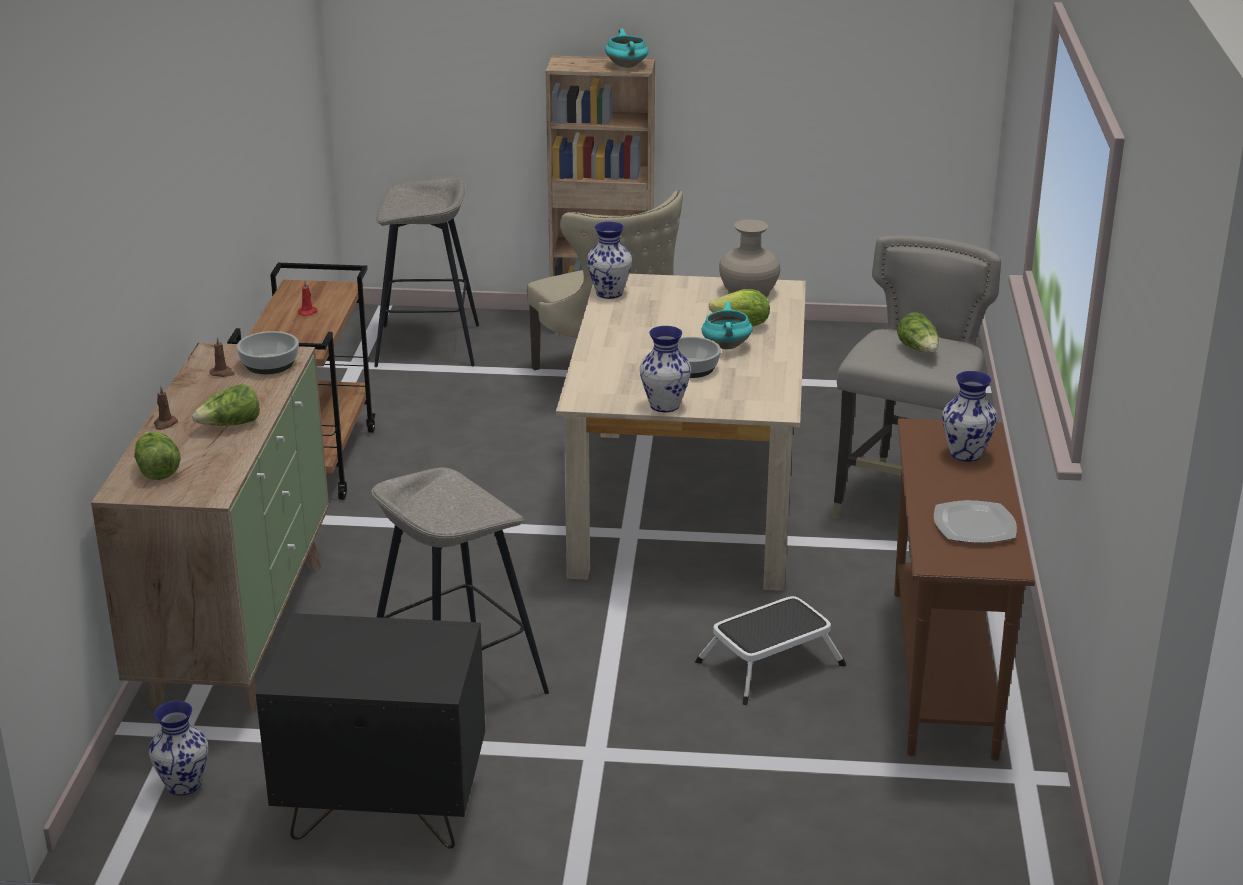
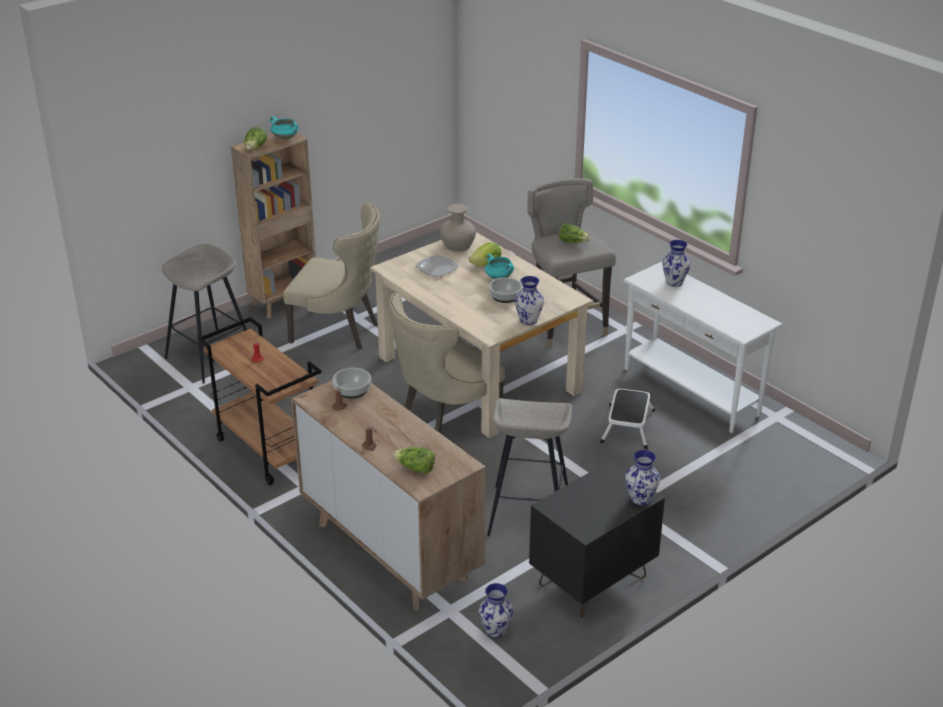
camera: 45 degrees left, 5 degrees up
lettuce [192,384,260,426] -> lettuce moved to [244,127,267,150]
vase [587,221,632,299] -> vase moved to [625,450,660,506]
brown console table [894,418,1035,762] -> white console table [623,262,783,433]
plate [934,500,1017,543] -> plate moved to [415,255,460,277]
none -> beige chair [389,292,505,433]

